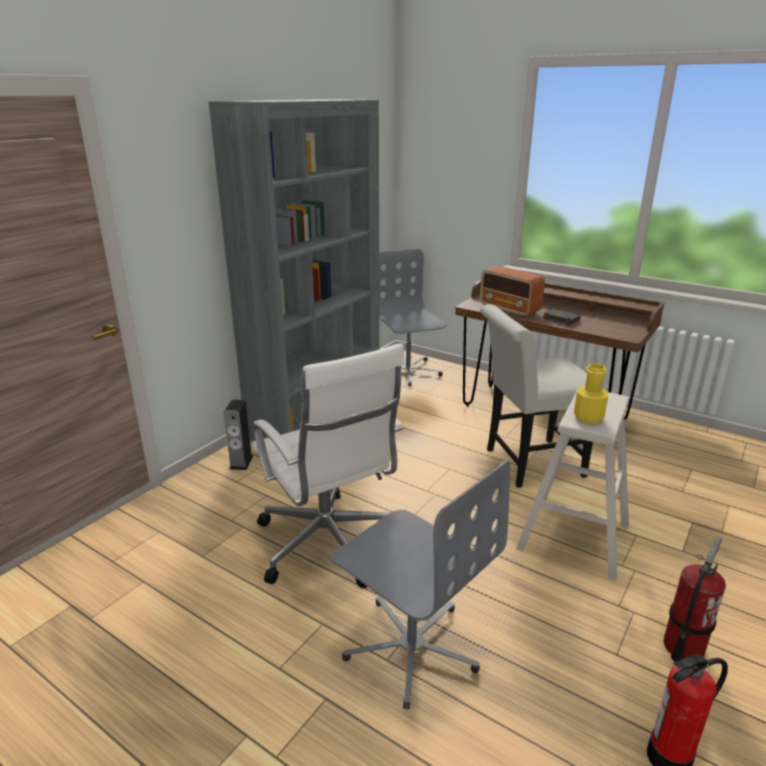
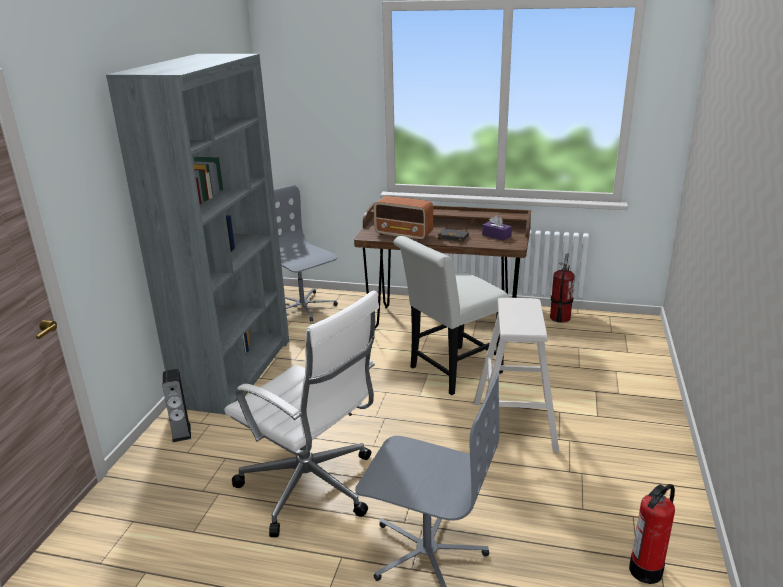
camera: 20 degrees left, 0 degrees up
yellow bottle [574,363,609,423] -> none
fire extinguisher [664,537,726,662] -> fire extinguisher moved to [550,253,575,323]
none -> purple tissue box [482,215,512,241]

